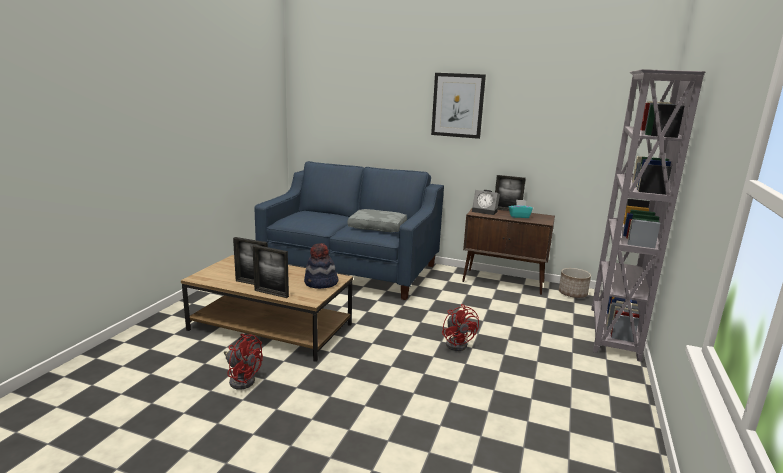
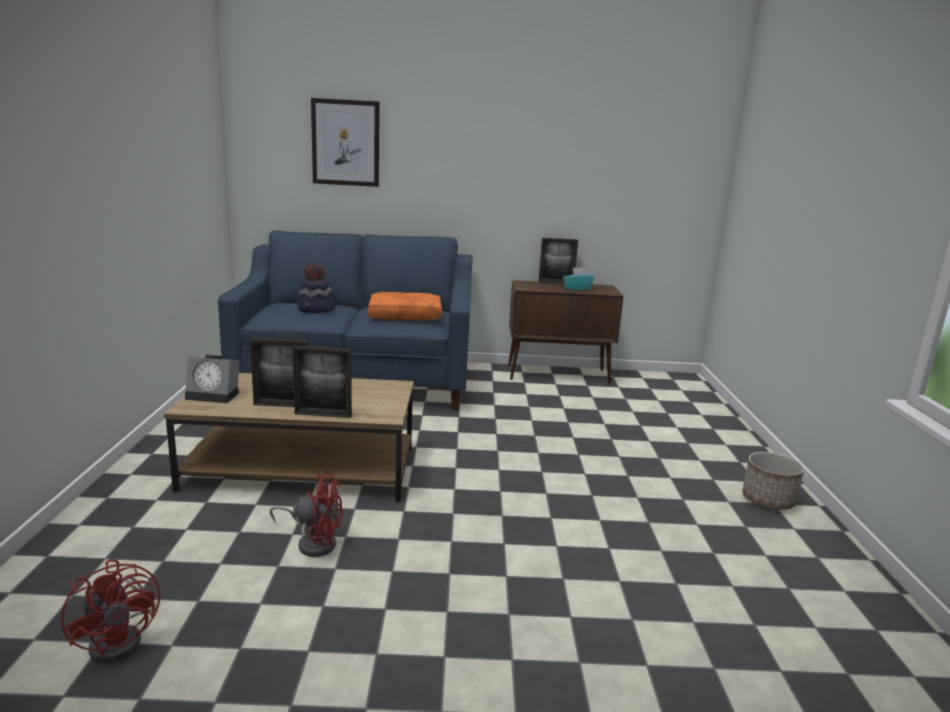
camera: 20 degrees left, 0 degrees up
hat [304,243,339,289] -> hat moved to [298,263,335,313]
grey pillow [347,209,407,232] -> orange pillow [368,292,442,320]
picture [431,73,486,139] -> picture moved to [311,98,380,187]
red fan [442,304,479,351] -> red fan moved to [61,559,160,663]
alarm clock [472,190,500,215] -> alarm clock moved to [185,355,240,403]
planter [559,268,591,298] -> planter moved to [742,452,804,510]
grey bookcase [591,69,706,362] -> none

